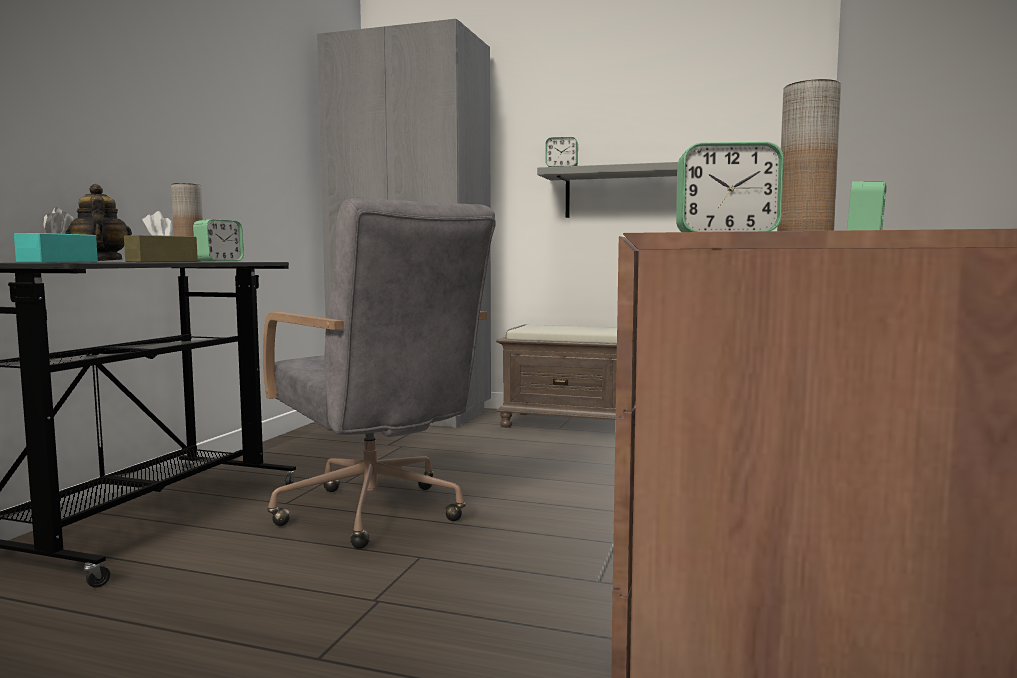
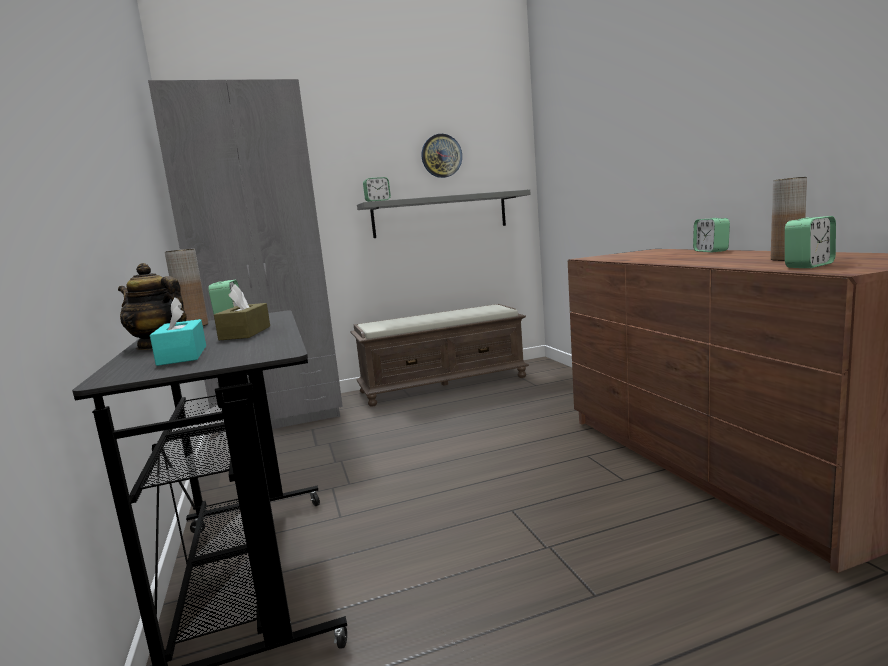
camera: 35 degrees left, 5 degrees up
grey office chair [263,197,496,549] -> none
none -> wall clock [422,134,462,178]

